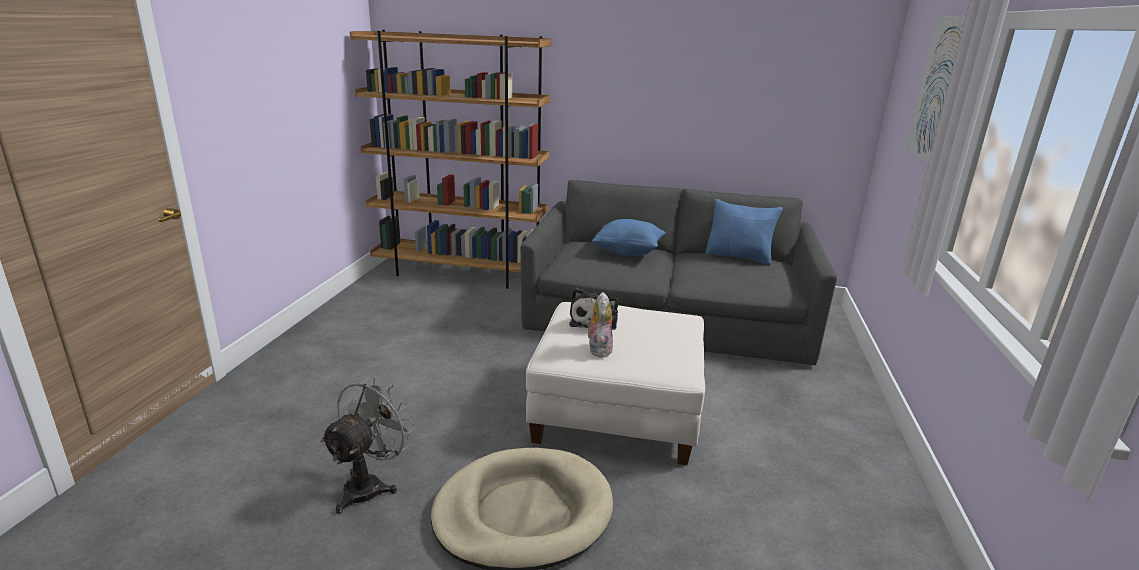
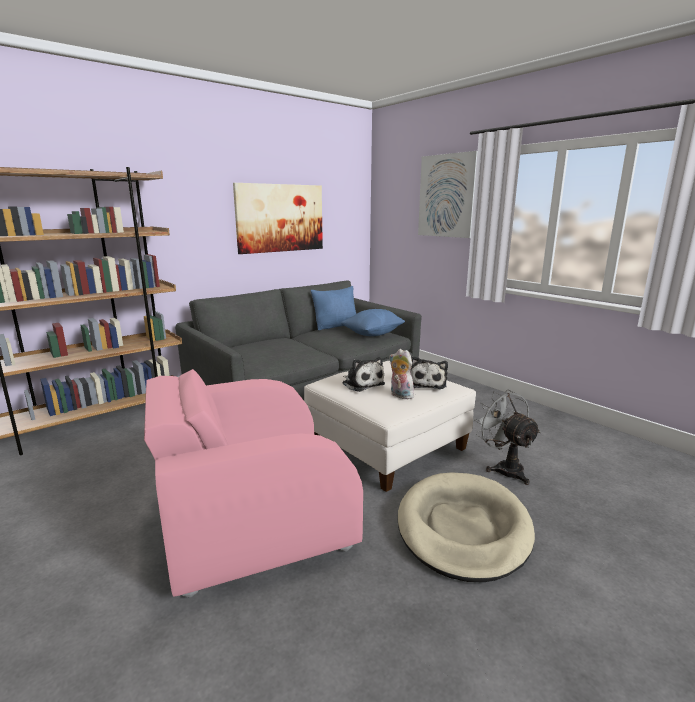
camera: 50 degrees left, 5 degrees down
grey fan [320,376,416,514] -> grey fan moved to [474,390,541,485]
blue pillow [592,219,666,256] -> blue pillow moved to [341,309,405,336]
none -> pink armchair [144,369,363,598]
none -> picture [233,183,323,254]
none -> plush toy [410,356,448,389]

